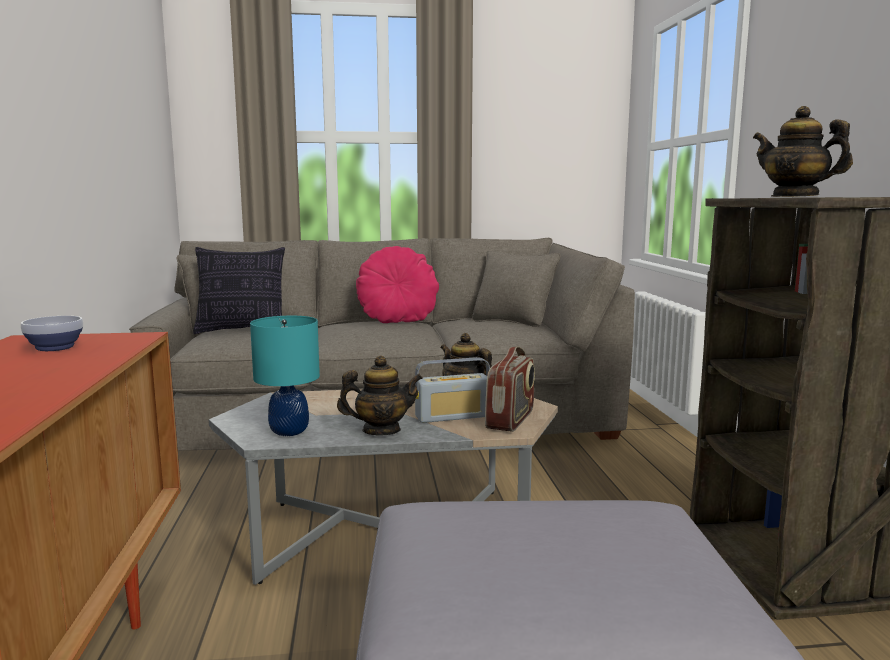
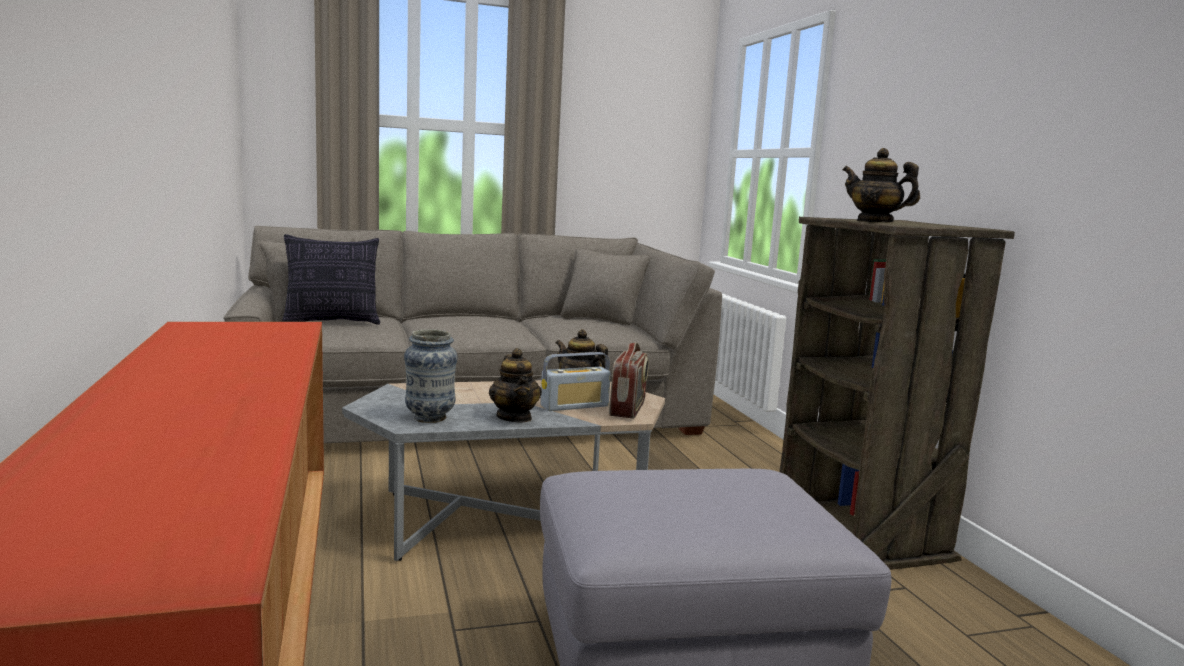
camera: 10 degrees left, 0 degrees up
bowl [21,316,83,351] -> none
turquoise table lamp [250,316,320,436] -> vase [404,329,458,423]
teapot [337,355,423,436] -> teapot turned 90 degrees clockwise [489,348,542,423]
pink pillow [356,246,439,323] -> none

